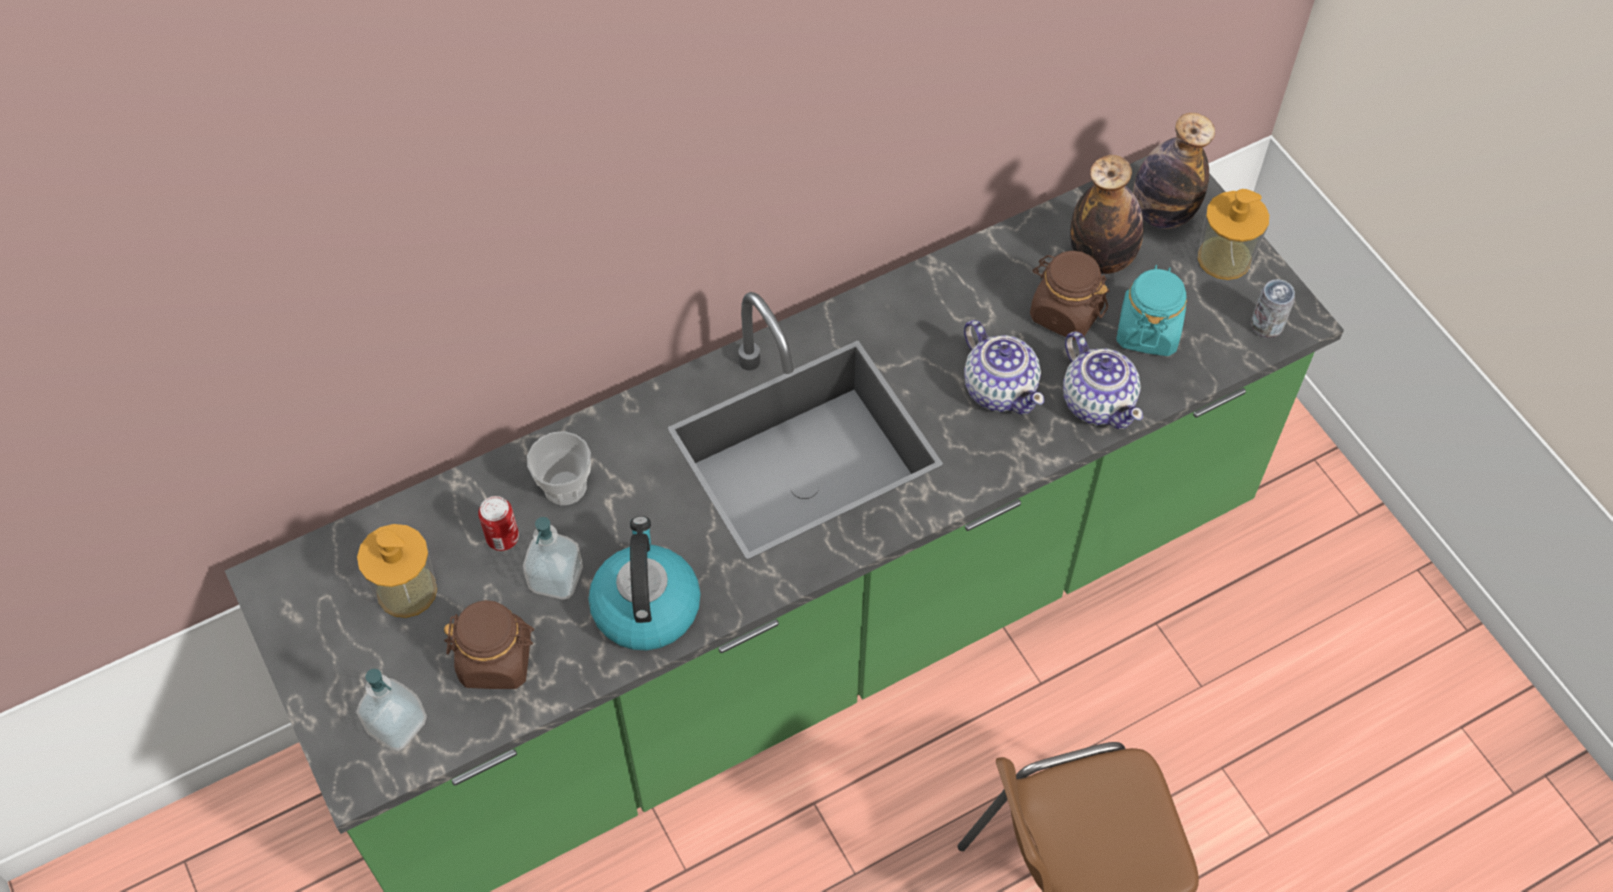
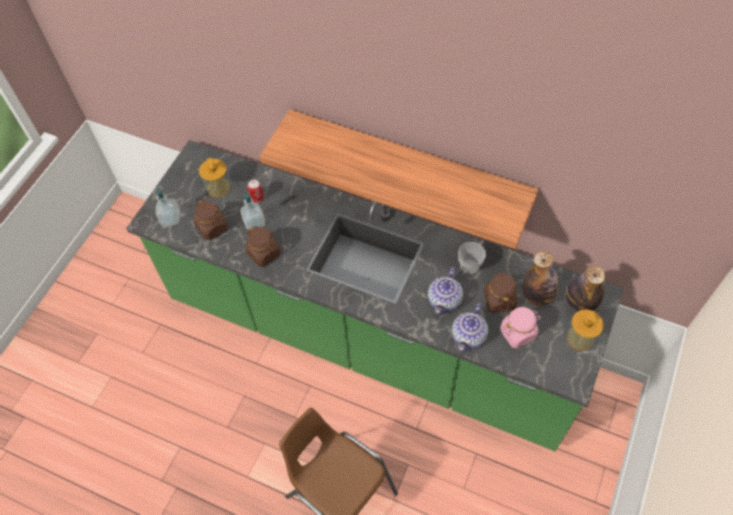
camera: 55 degrees right, 0 degrees up
cup [527,431,591,505] -> cup moved to [458,242,486,274]
kettle [589,516,701,650] -> brown jar [245,226,281,267]
turquoise jar [1116,265,1187,356] -> pink jar [500,307,541,348]
can [1251,279,1295,338] -> none
none -> shelf [260,110,539,249]

